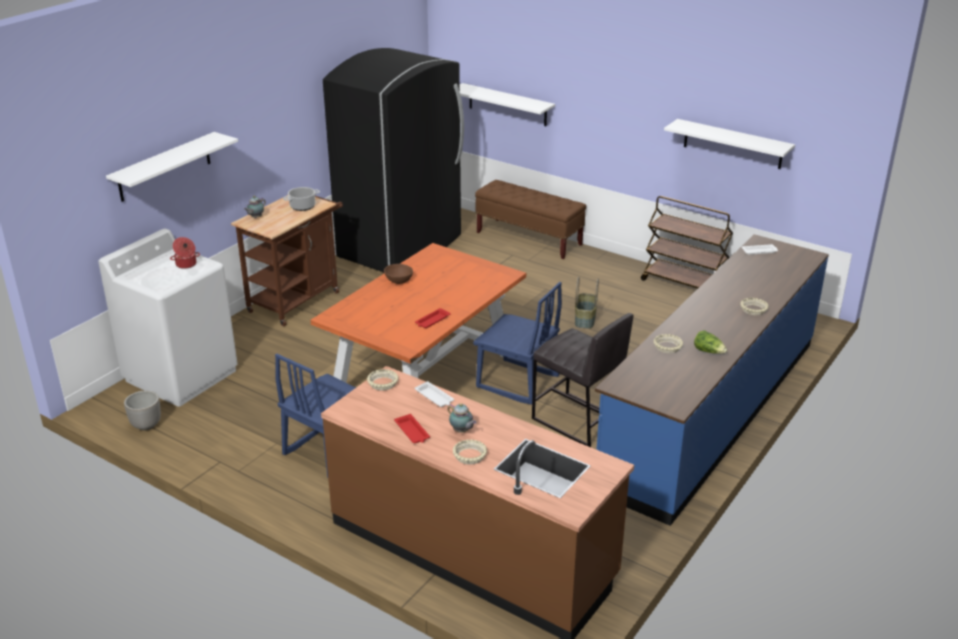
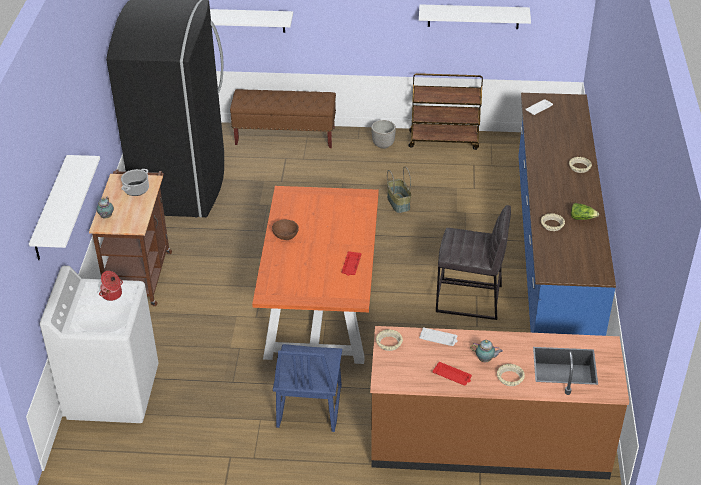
camera: 30 degrees left, 10 degrees up
planter [124,391,161,430] -> planter moved to [371,120,396,149]
blue chair [473,282,562,405] -> none

